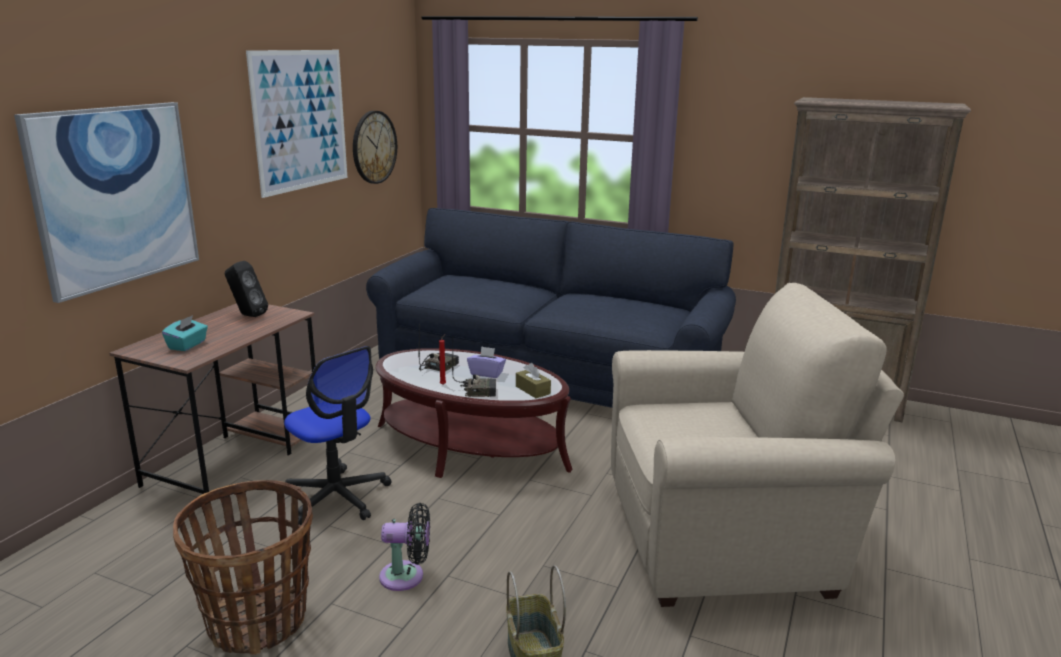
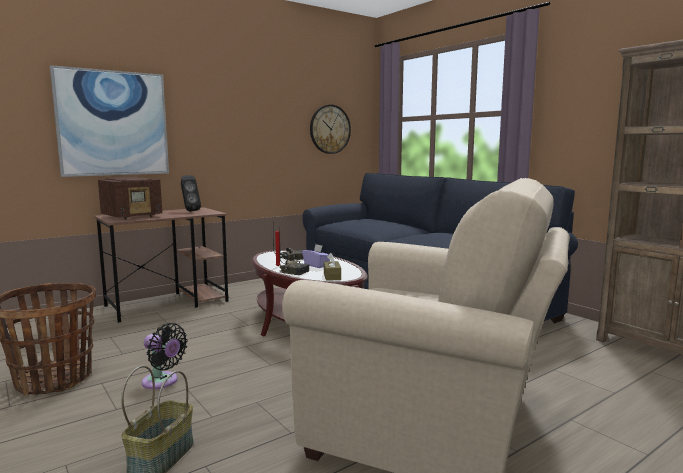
camera: 30 degrees right, 10 degrees down
turquoise tissue box [162,315,208,351] -> radio [98,177,162,220]
picture [246,50,347,198] -> none
office chair [284,346,391,525] -> none

